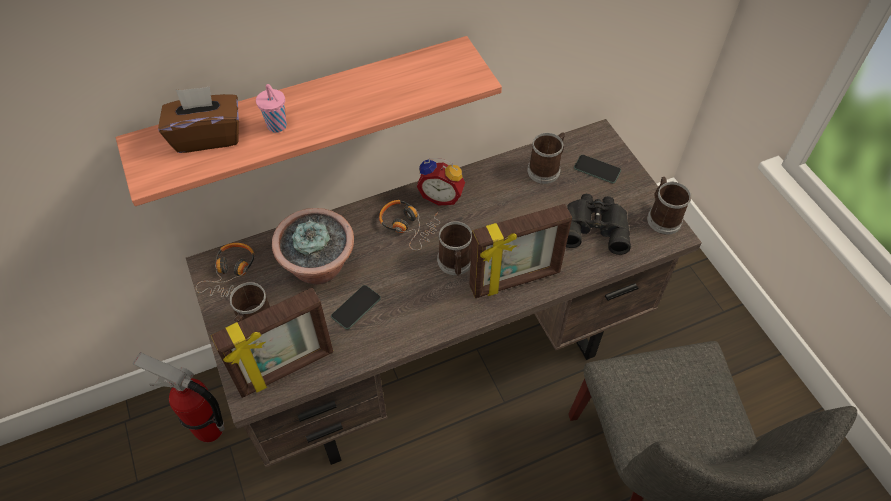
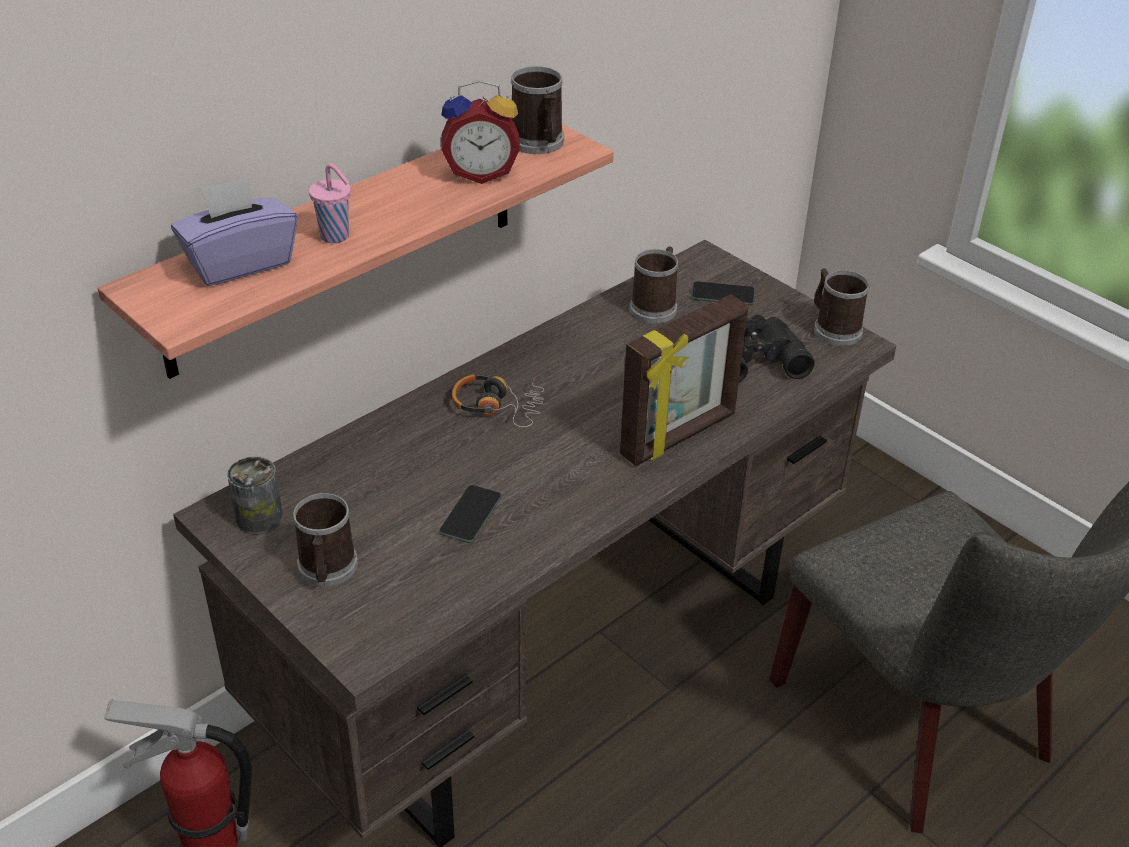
camera: 20 degrees left, 15 degrees down
brown tissue box [158,86,239,153] -> purple tissue box [171,178,297,286]
headphones [196,243,254,297] -> can [227,457,283,534]
picture frame [210,288,333,398] -> none
potted plant [272,208,354,285] -> none
alarm clock [416,158,465,205] -> alarm clock moved to [441,80,520,184]
mug [437,221,472,275] -> mug moved to [511,66,564,154]

